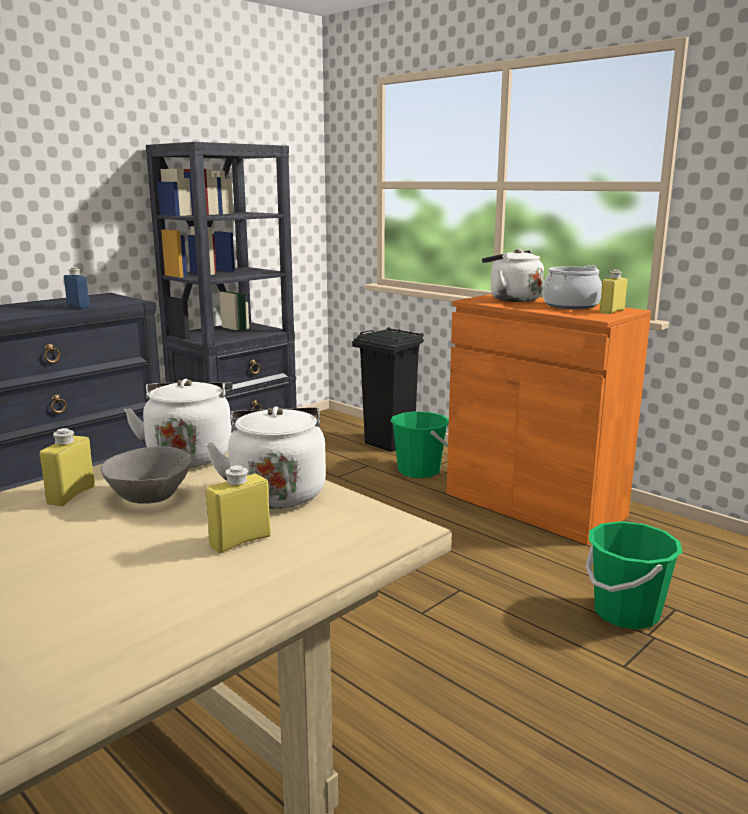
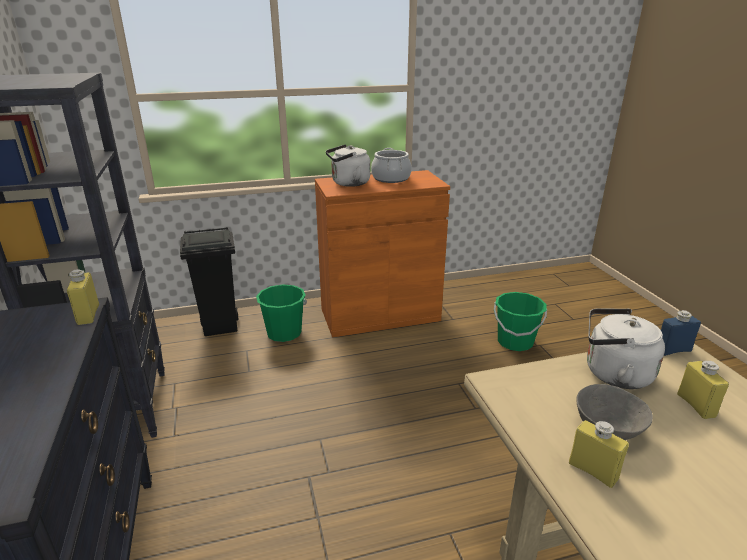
camera: 60 degrees left, 10 degrees up
blue bottle [64,267,90,309] -> blue bottle moved to [661,310,701,356]
white kettle [124,379,233,467] -> none
yellow bottle [600,270,627,314] -> yellow bottle moved to [67,269,99,325]

